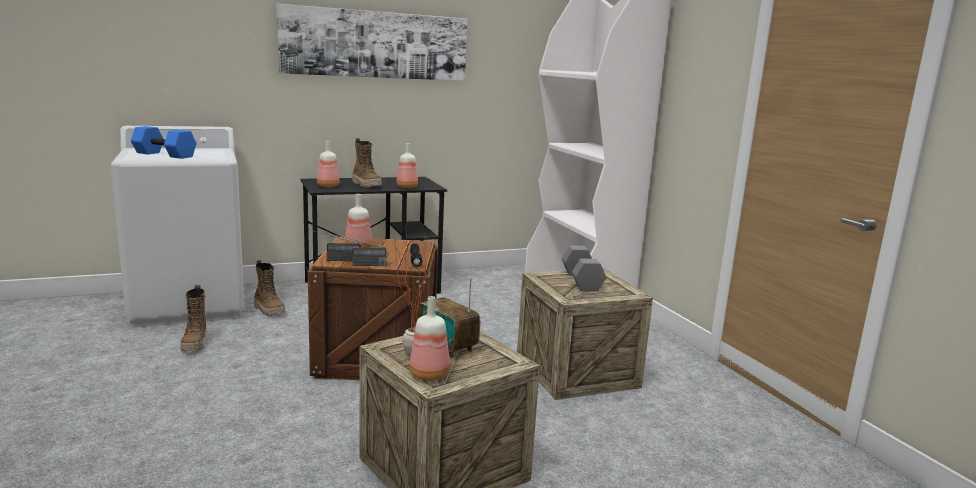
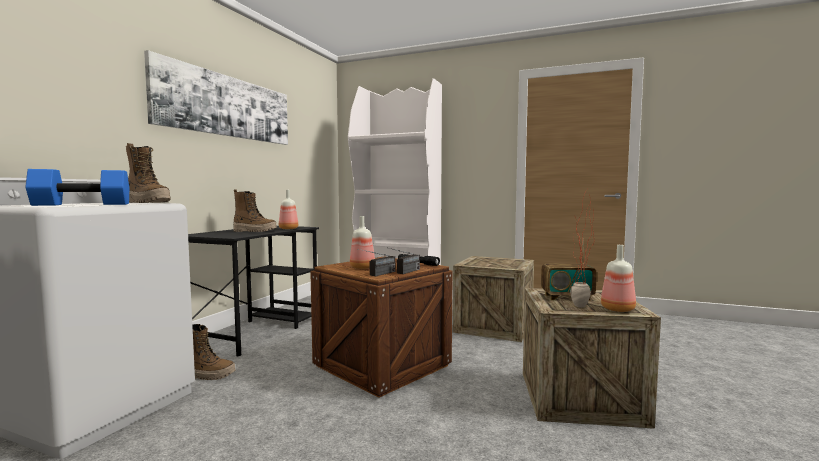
camera: 45 degrees left, 10 degrees down
boot [180,285,207,351] -> boot moved to [126,143,170,203]
bottle [317,141,339,187] -> none
grey dumbbell [562,245,606,292] -> none

